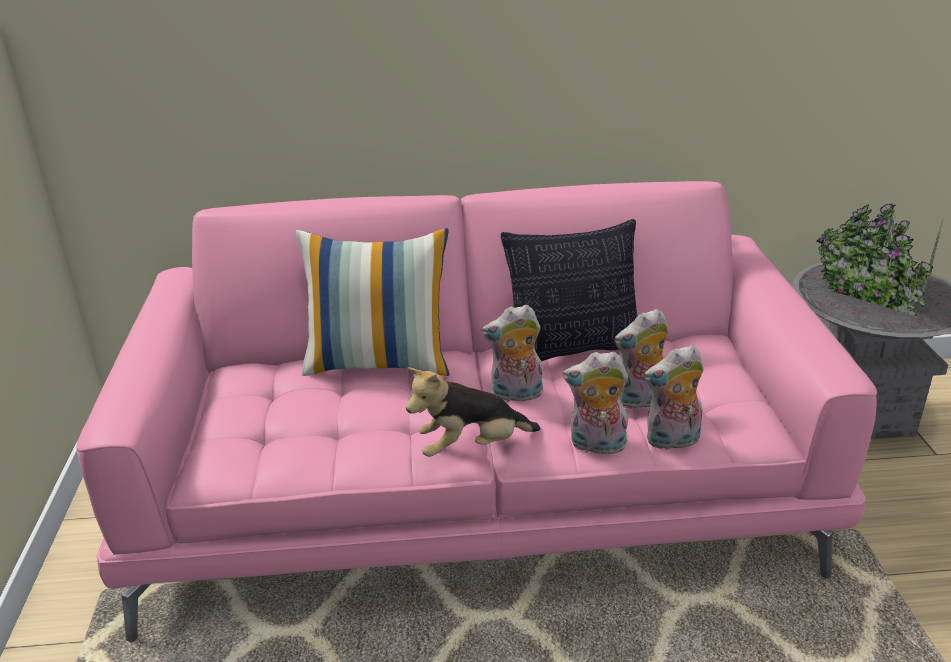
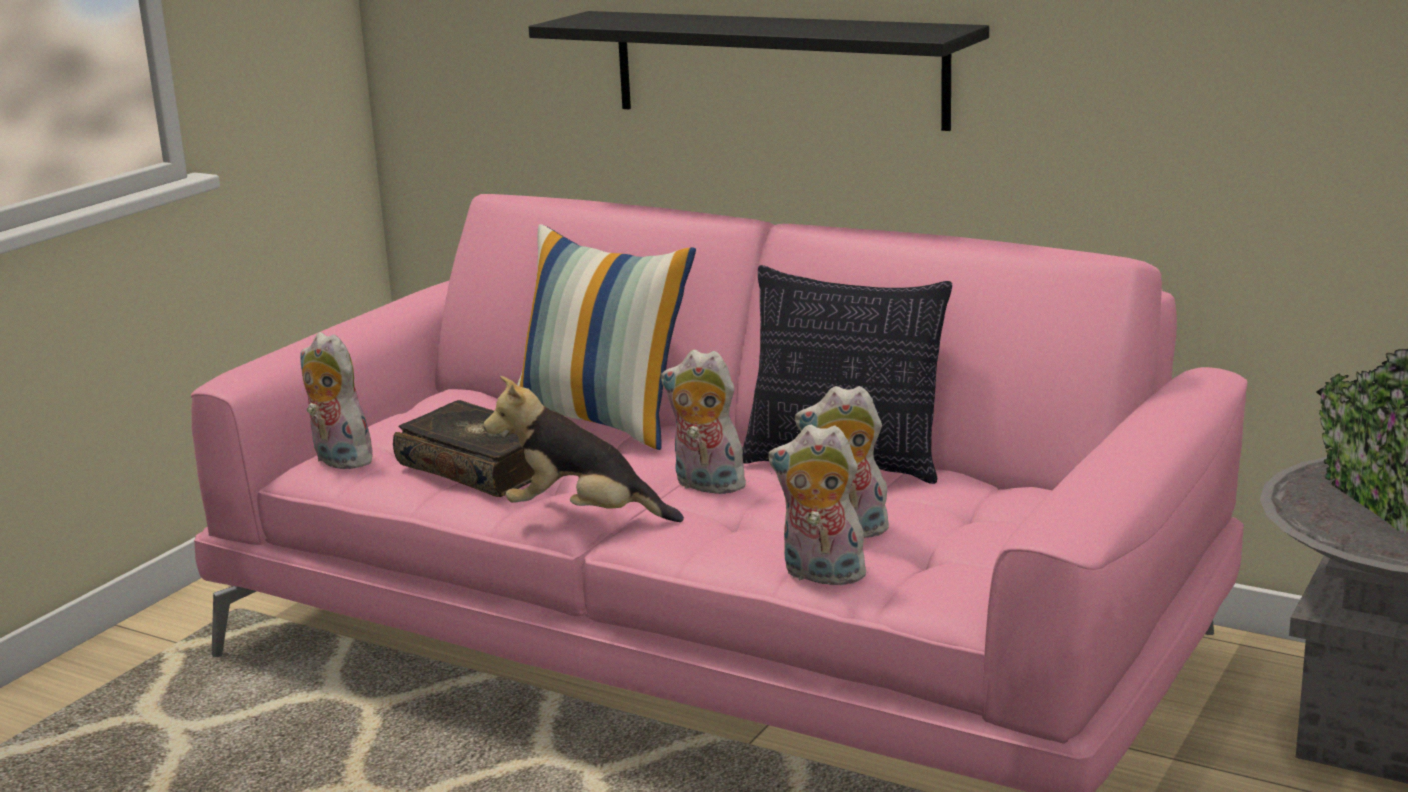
camera: 35 degrees right, 10 degrees down
plush toy [563,352,628,454] -> plush toy moved to [300,332,373,469]
none -> book [393,400,535,497]
none -> black shelf [529,11,989,131]

